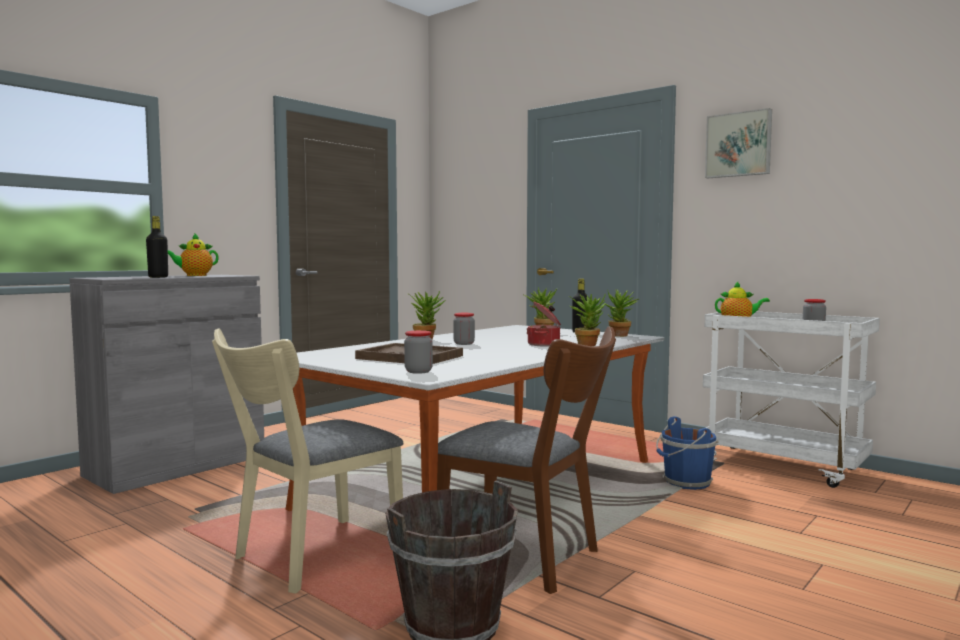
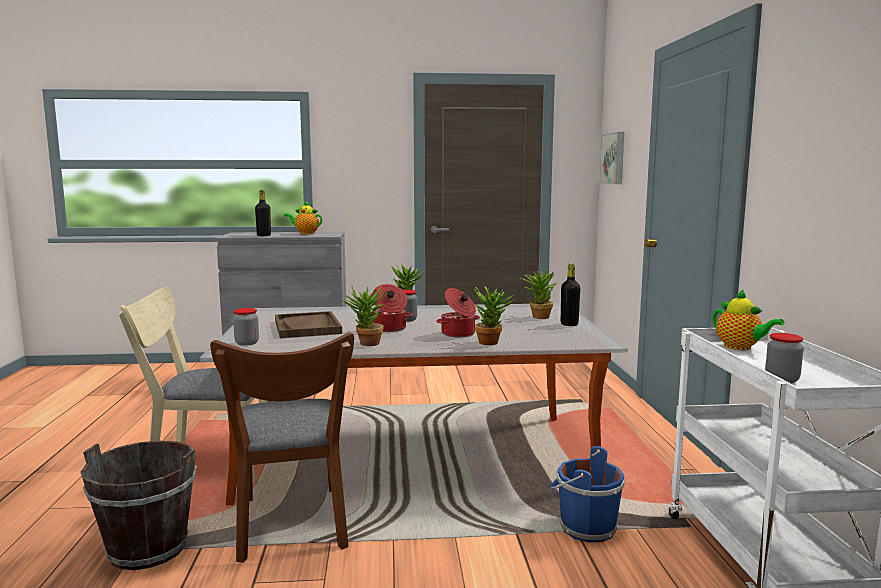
camera: 45 degrees right, 5 degrees up
potted plant [604,290,639,337] -> potted plant moved to [342,286,387,346]
picture [705,108,772,178] -> picture moved to [599,132,624,184]
none -> cooking pot [372,284,413,332]

